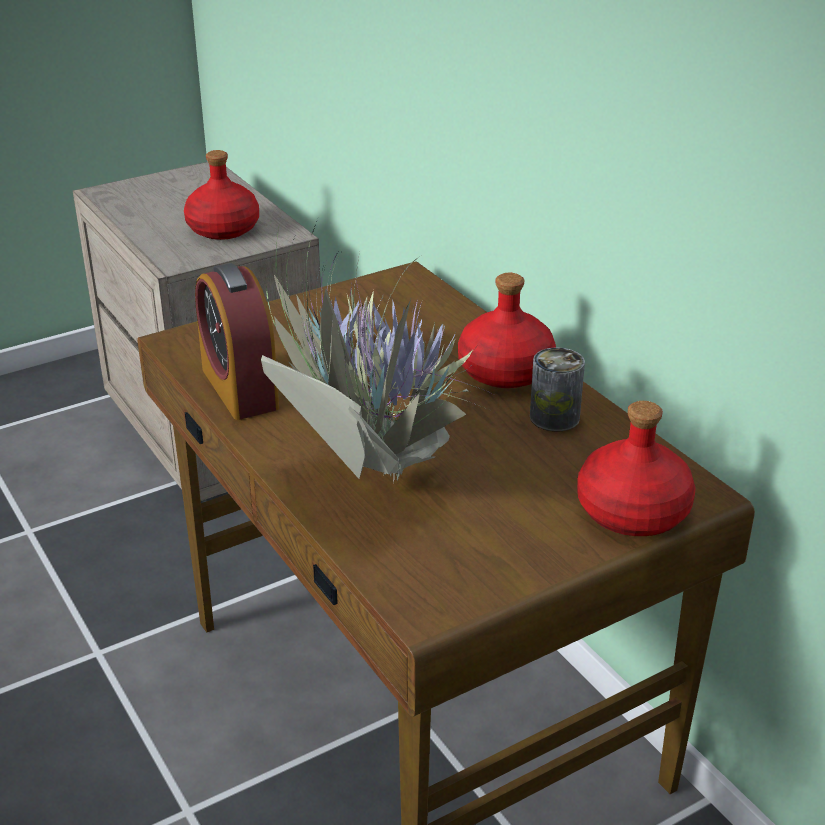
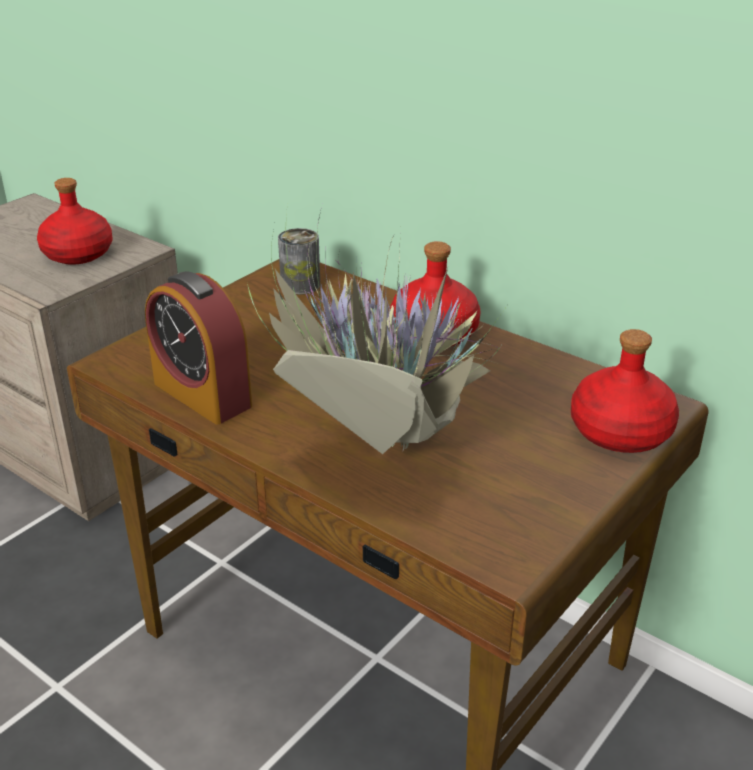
camera: 20 degrees left, 0 degrees up
can [530,348,585,431] -> can moved to [278,228,320,295]

